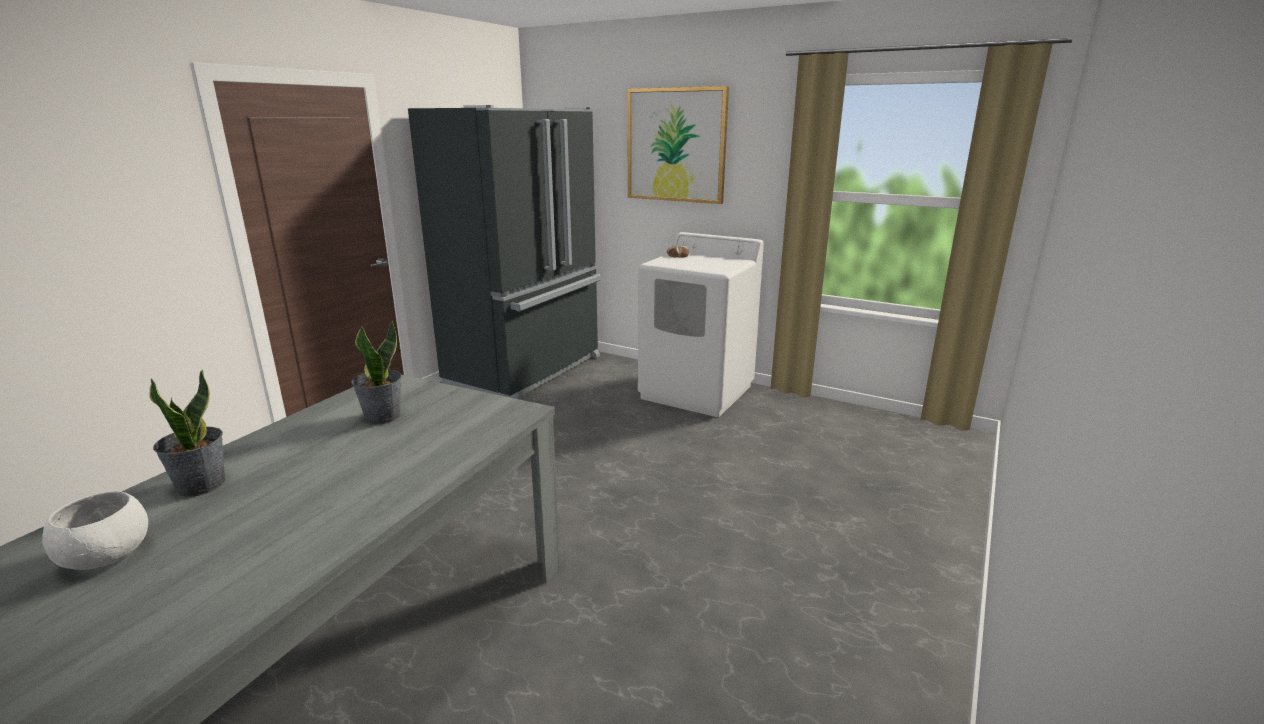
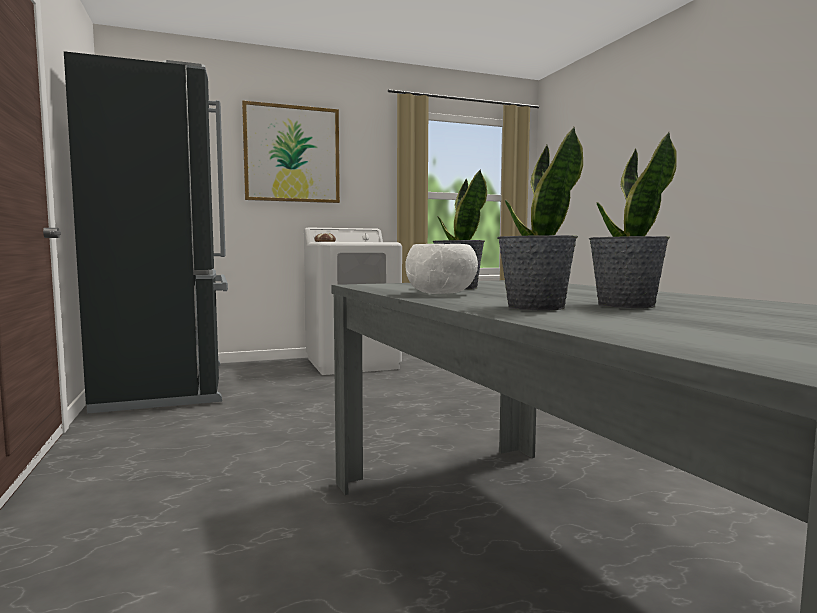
camera: 50 degrees left, 15 degrees down
white bowl [42,491,148,570] -> white bowl moved to [405,244,478,294]
none -> potted plant [589,132,677,308]

